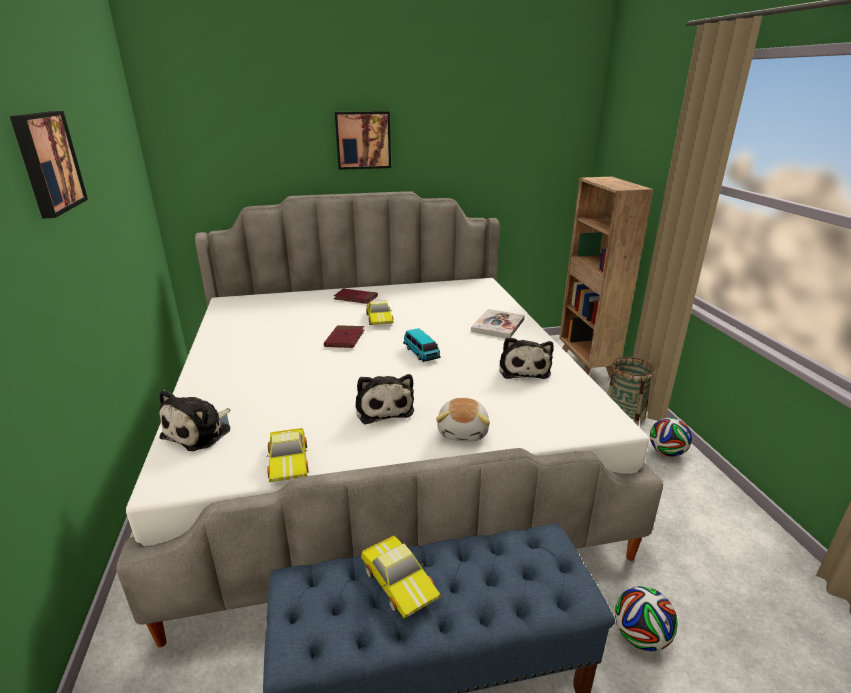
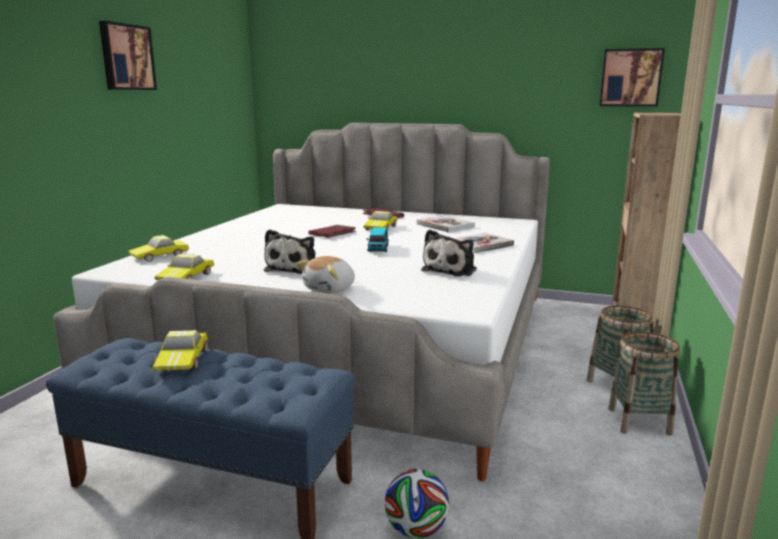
camera: 30 degrees right, 10 degrees down
plush toy [159,390,231,451] -> toy car [128,235,189,262]
picture [335,111,391,170] -> picture moved to [599,48,665,107]
football [650,418,692,457] -> basket [608,331,680,436]
none -> book [417,215,475,233]

